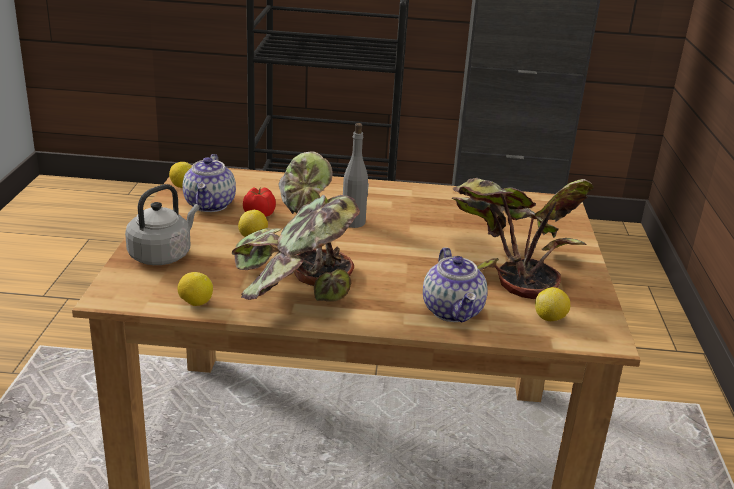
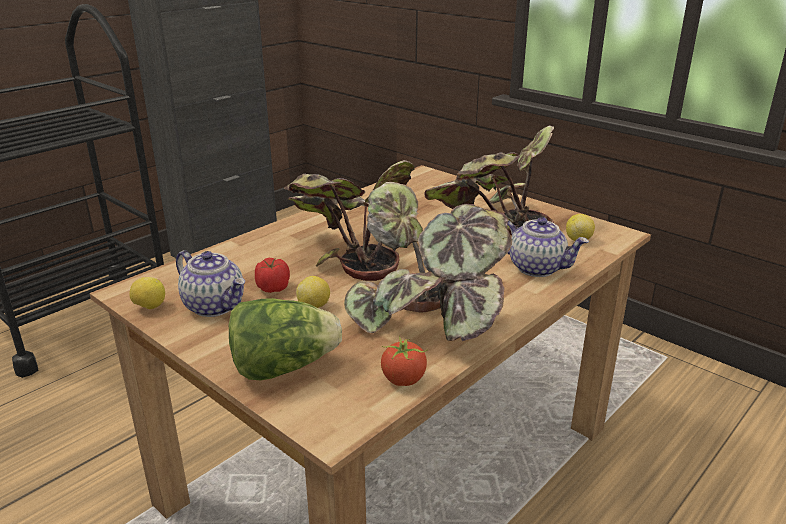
camera: 50 degrees left, 0 degrees up
grey kettle [125,184,200,265] -> lettuce [229,298,342,380]
lemon [177,272,213,306] -> tomato [381,335,427,386]
grey bottle [343,123,369,228] -> potted plant [284,160,415,281]

